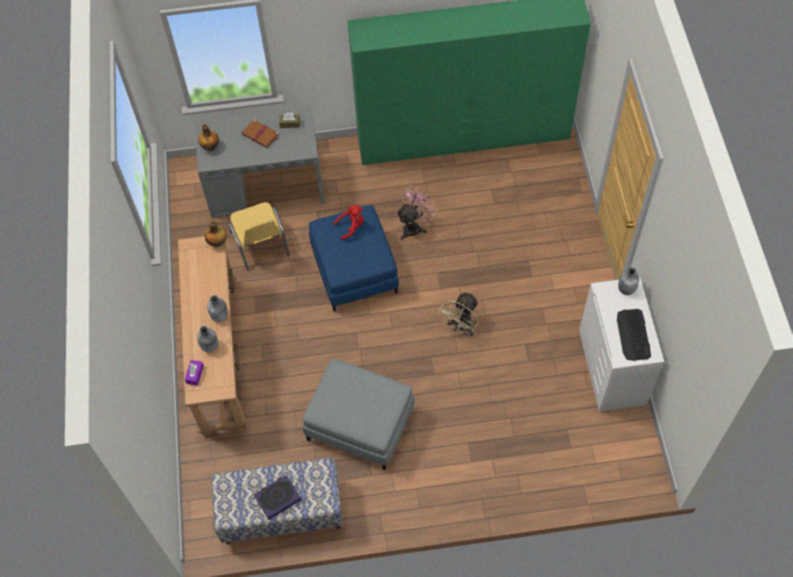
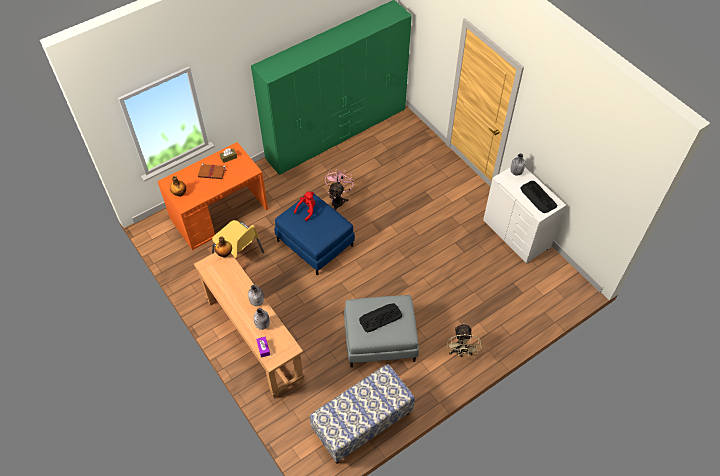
camera: 30 degrees left, 5 degrees down
grey desk [195,107,325,218] -> orange desk [157,142,268,250]
book [253,475,301,520] -> none
beige fan [438,292,479,336] -> beige fan moved to [447,324,481,357]
none -> keyboard [359,303,402,333]

